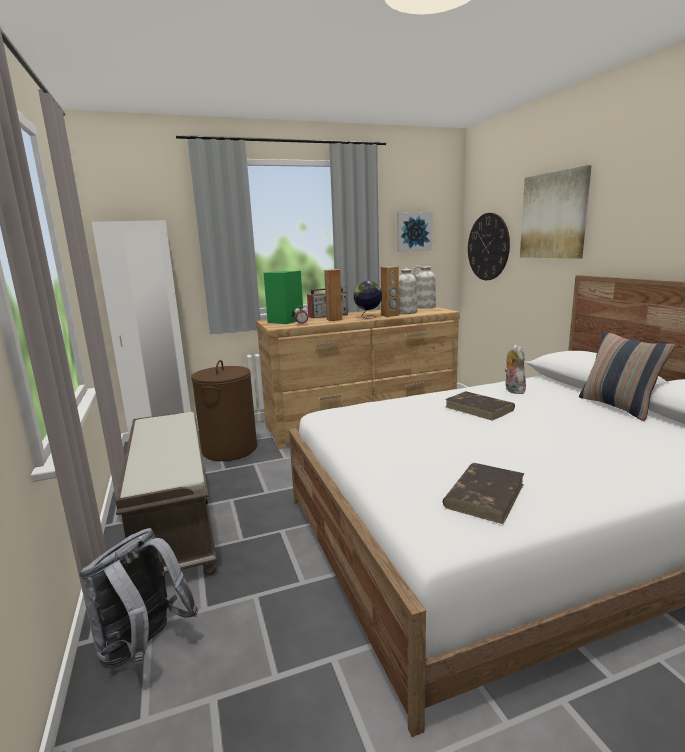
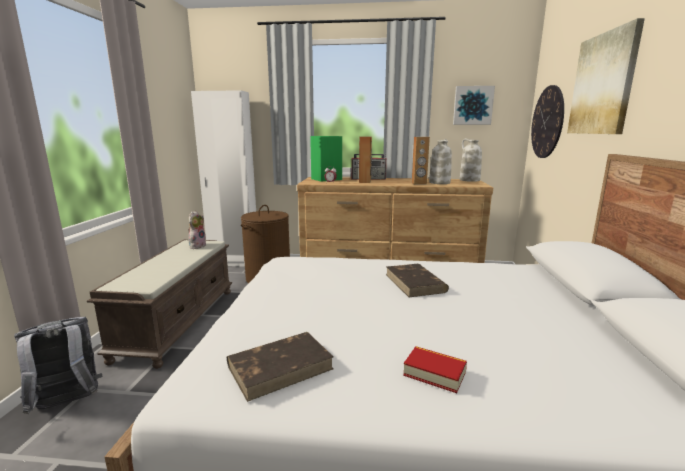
camera: 25 degrees right, 0 degrees up
globe [354,281,382,319] -> none
plush toy [504,345,526,394] -> plush toy moved to [188,211,206,249]
pillow [579,332,675,421] -> none
none -> book [403,346,467,393]

